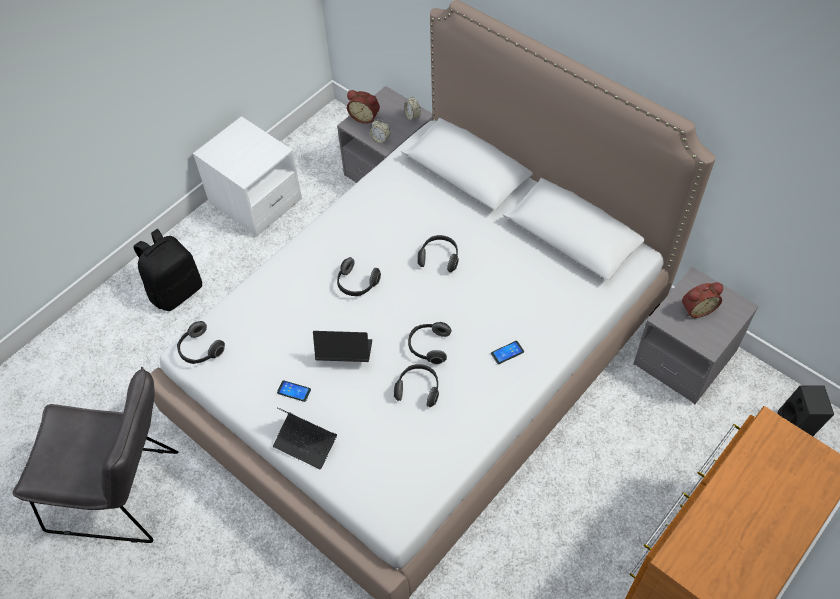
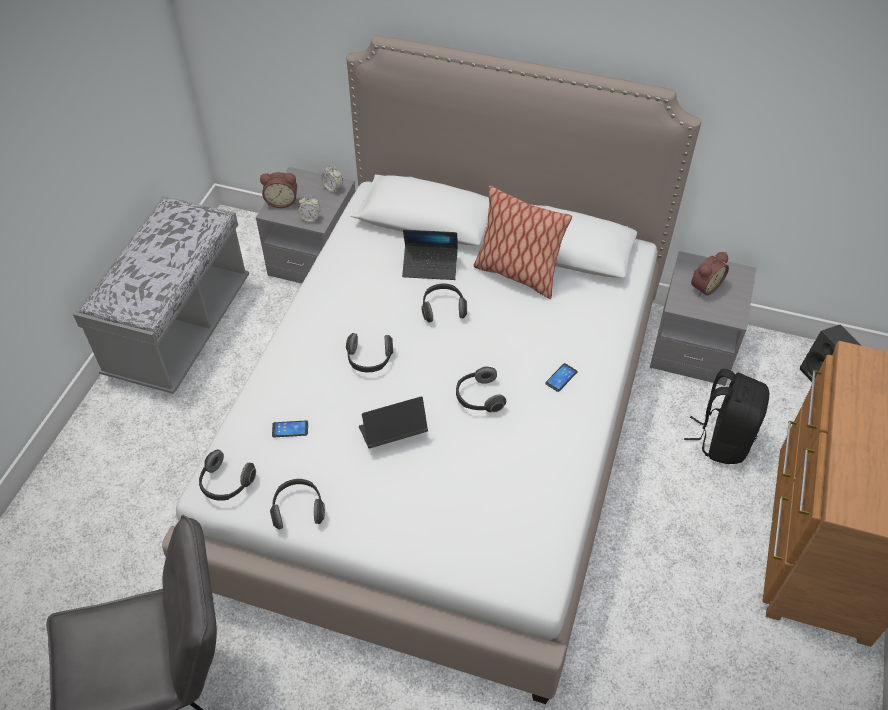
camera: 25 degrees left, 5 degrees down
black backpack [133,229,202,311] -> black backpack moved to [684,369,769,464]
white nightstand [193,116,302,237] -> grey bench [73,196,249,394]
laptop [273,407,337,470] -> laptop moved to [402,230,458,280]
phone [277,380,311,402] -> phone moved to [272,420,308,437]
headphones [394,364,439,407] -> headphones moved to [270,479,325,530]
none -> pillow [474,186,572,299]

